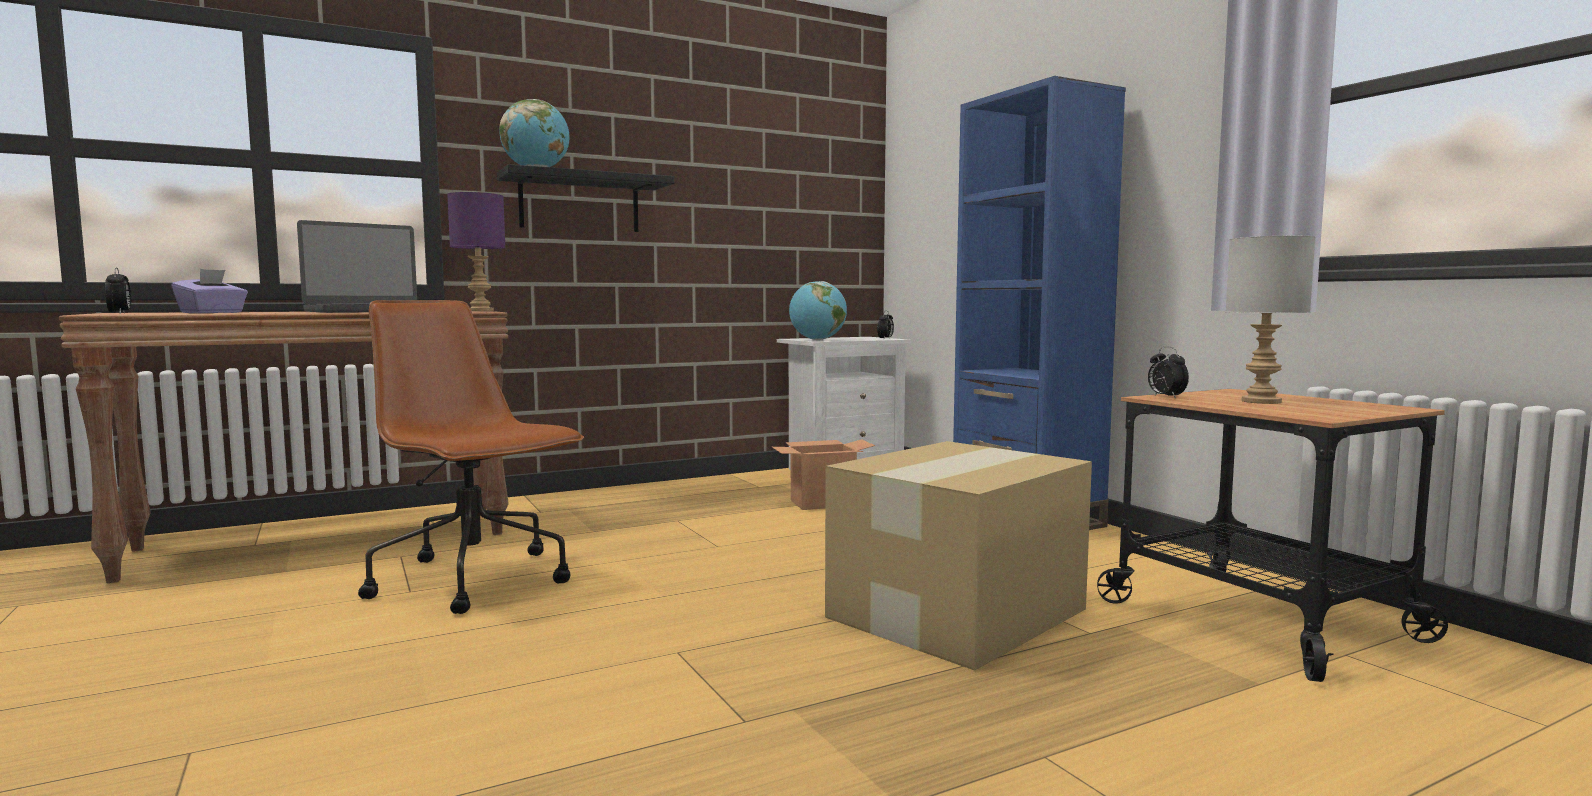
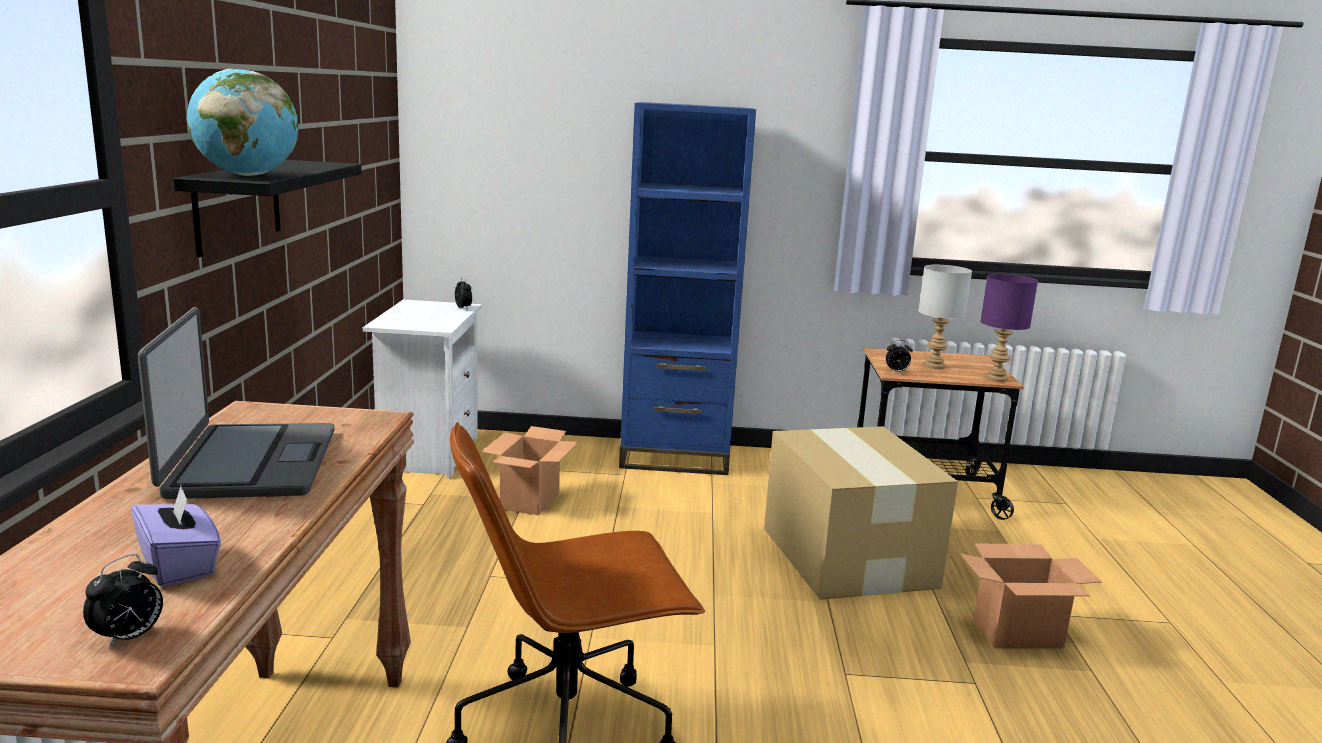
camera: 60 degrees left, 10 degrees up
alarm clock [105,268,131,314] -> alarm clock turned 120 degrees clockwise [83,554,163,650]
purple table lamp [447,192,505,311] -> purple table lamp moved to [980,274,1038,382]
globe [789,281,847,340] -> none
none -> cardboard box [961,543,1102,648]

